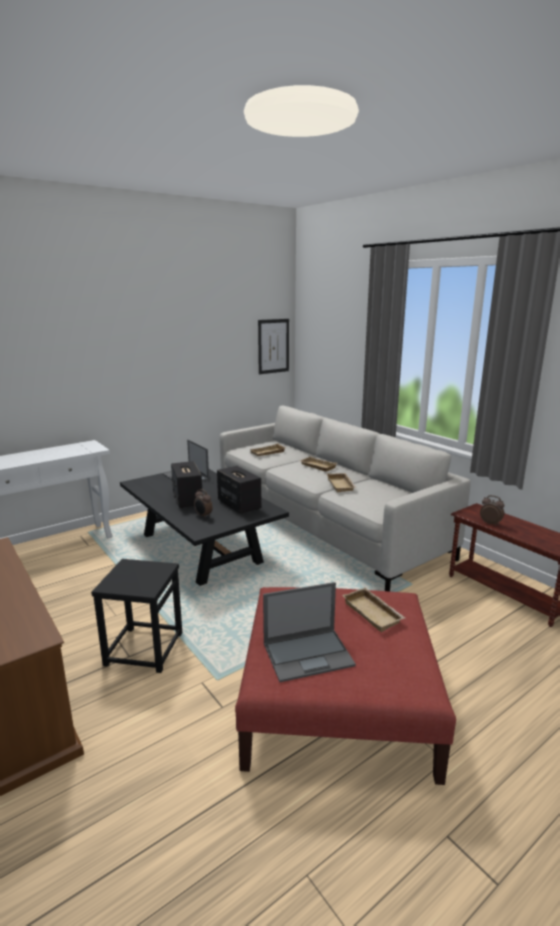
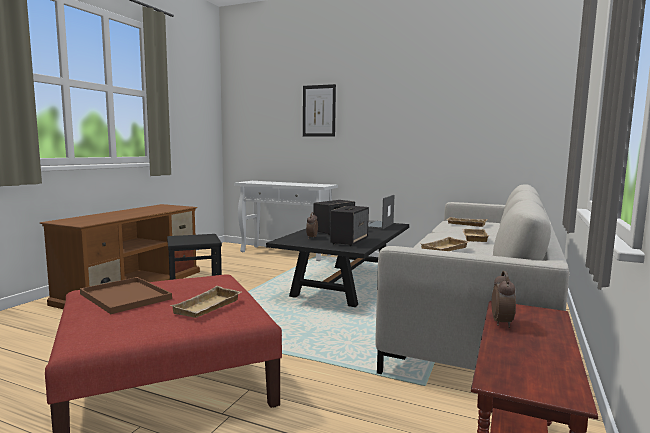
camera: 60 degrees right, 10 degrees down
picture [258,319,289,374] -> picture moved to [303,84,336,137]
laptop [263,582,356,682] -> brown tray [80,277,172,314]

